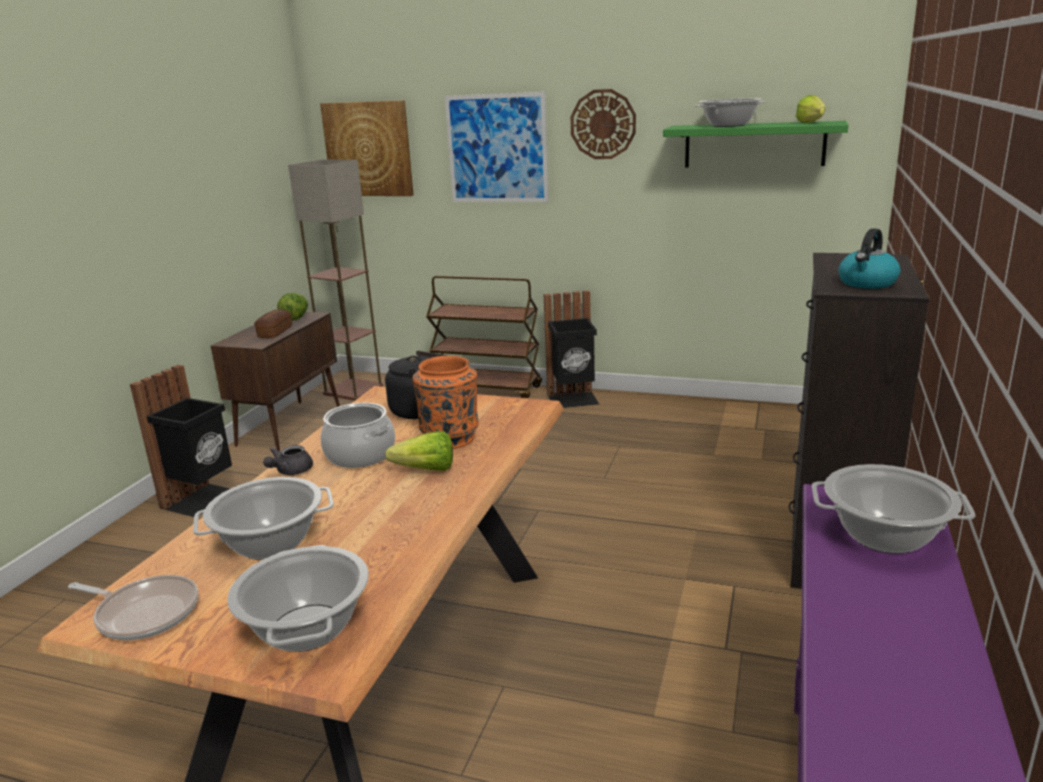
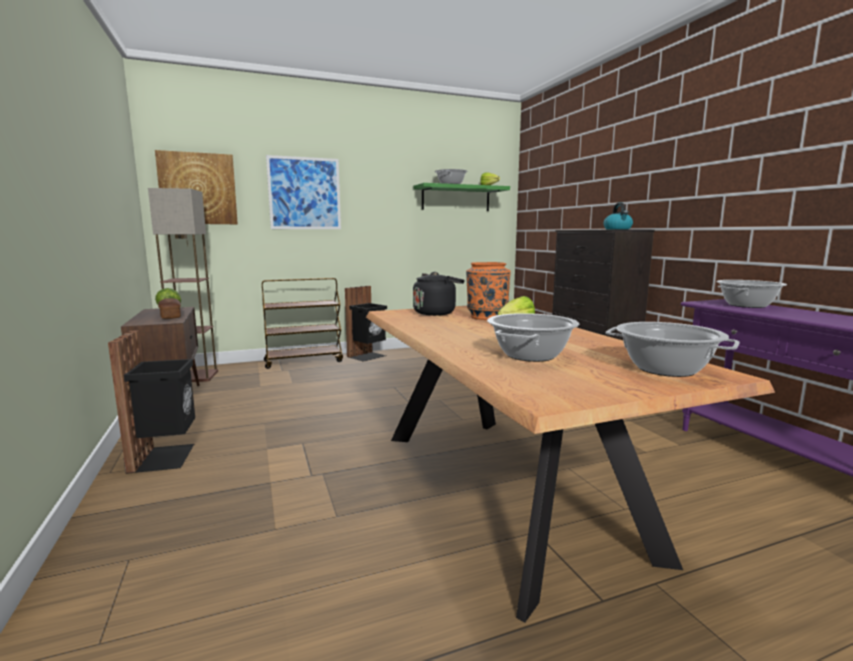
camera: 40 degrees left, 10 degrees down
frying pan [68,575,198,640] -> none
grey teapot [263,445,313,475] -> none
cooking pot [321,403,395,468] -> none
wall clock [570,89,636,159] -> none

